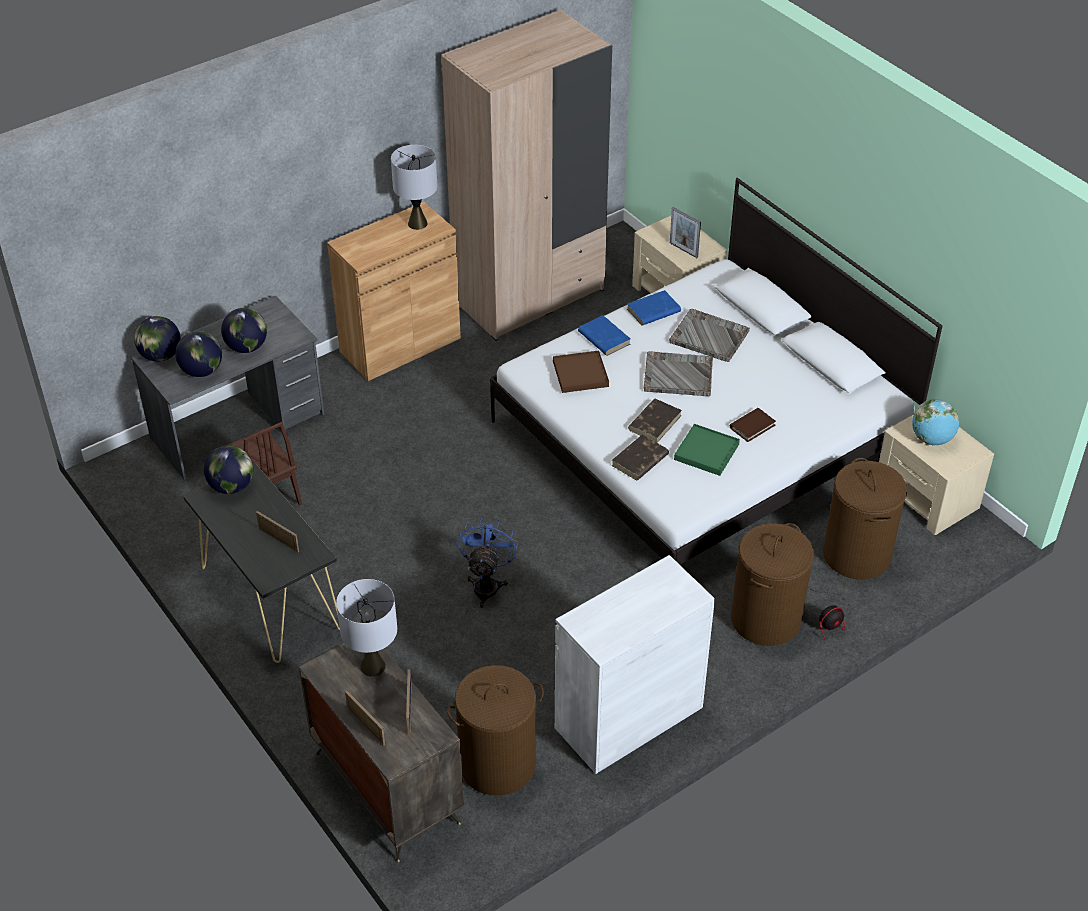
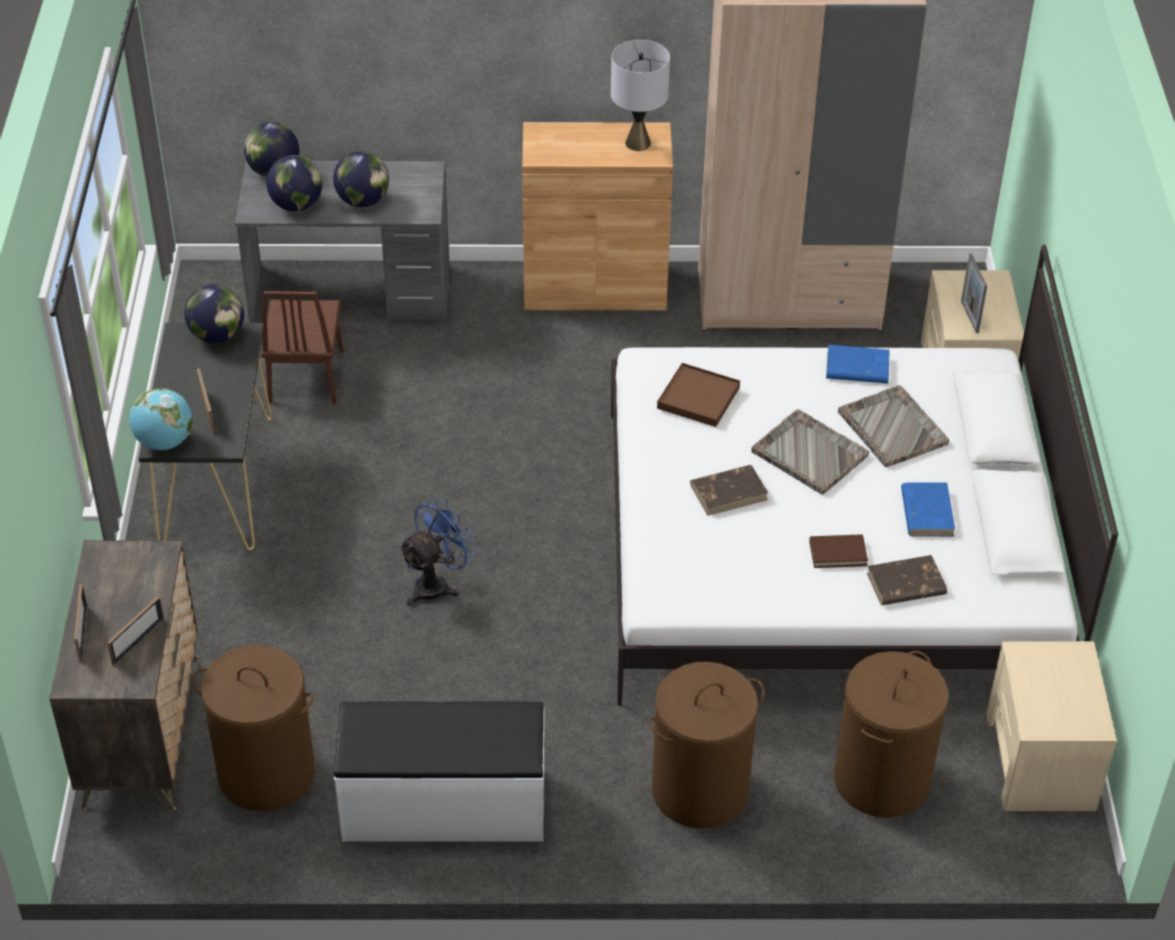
camera: 35 degrees right, 0 degrees up
grey table lamp [336,579,397,677] -> none
white cabinet [555,555,715,774] -> white bench [334,701,544,842]
blue book [578,315,631,356] -> blue book moved to [901,482,955,537]
brown book [611,434,669,480] -> brown book moved to [867,555,947,605]
green tray [674,424,740,476] -> none
fan [809,588,852,639] -> none
globe [912,399,959,445] -> globe moved to [129,388,193,450]

